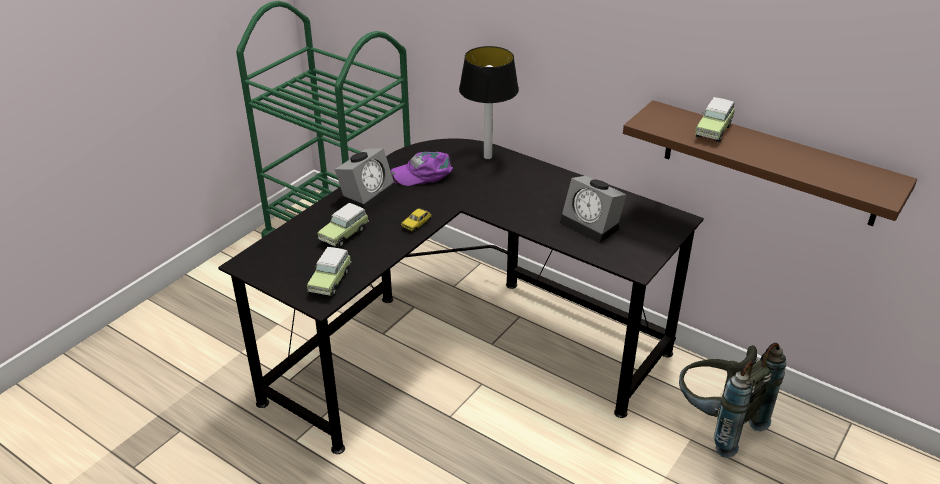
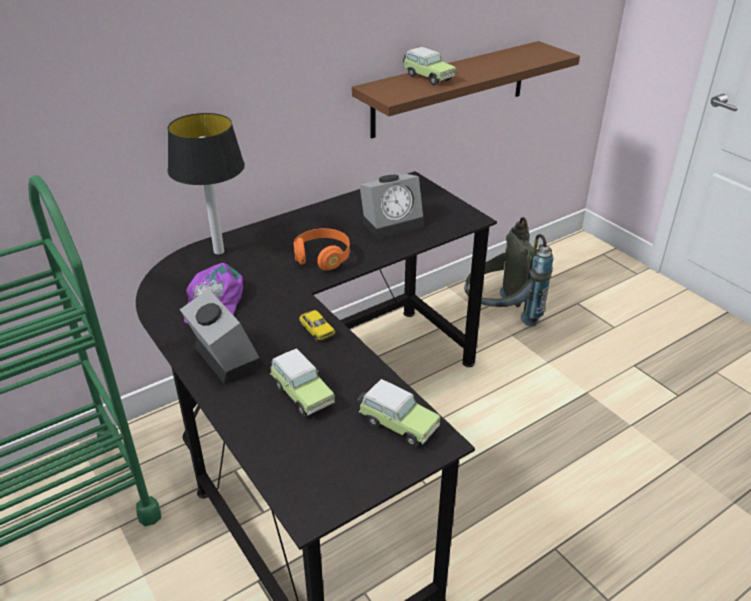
camera: 70 degrees left, 0 degrees up
none -> orange headphones [293,228,350,271]

